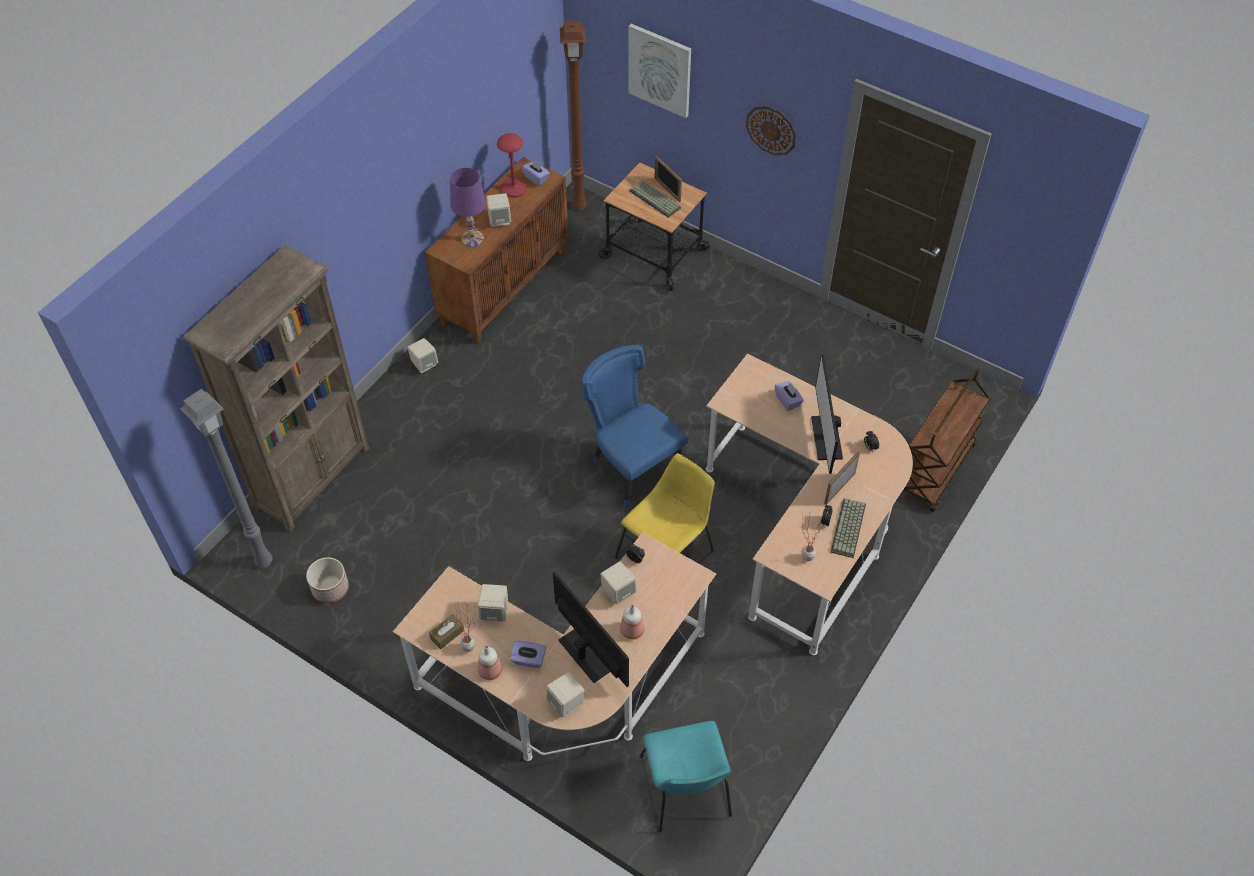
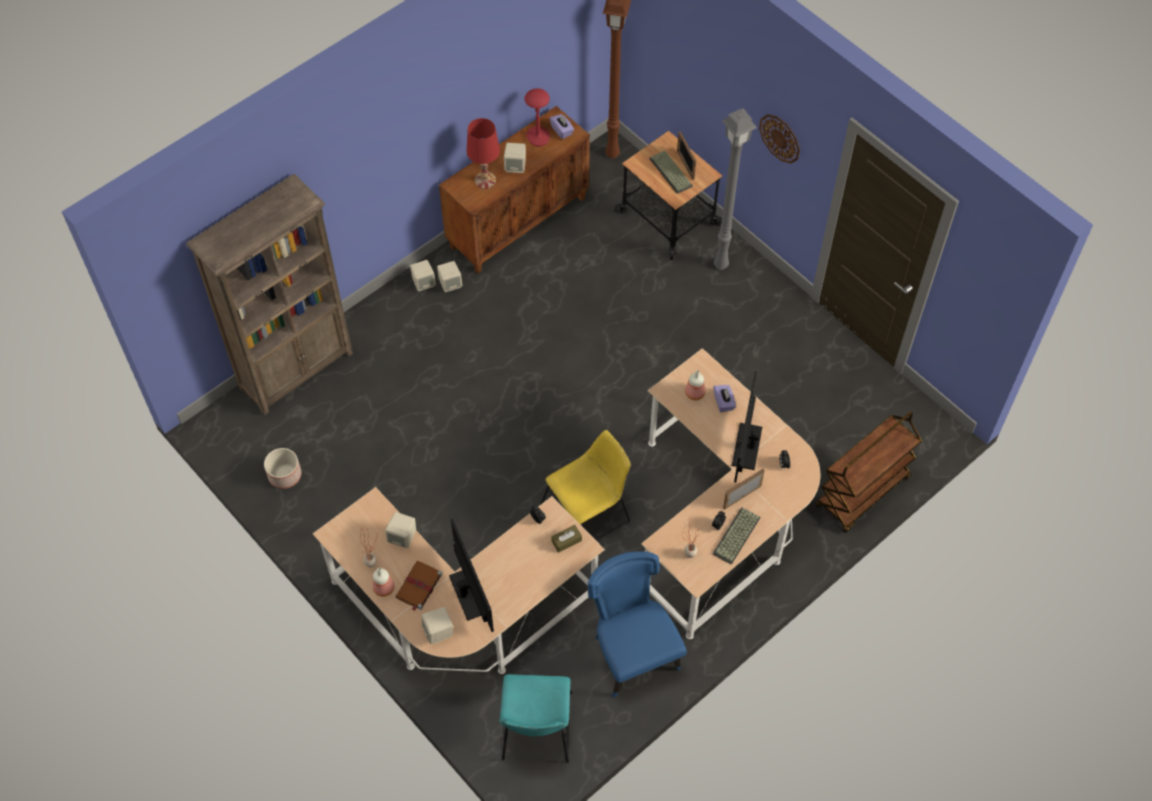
camera: 15 degrees right, 5 degrees up
grey floor lamp [180,389,273,568] -> grey floor lamp moved to [714,108,757,270]
brown tissue box [429,614,464,649] -> brown tissue box moved to [551,525,582,553]
purple table lamp [450,167,486,247] -> red table lamp [467,118,500,189]
purple tissue box [510,641,546,668] -> brown book [395,561,442,612]
blue chair [582,345,688,508] -> blue chair moved to [588,552,687,698]
beige speaker [600,561,637,605] -> beige speaker moved to [437,261,462,292]
bottle [620,604,644,640] -> bottle moved to [685,370,706,400]
picture [629,24,691,118] -> none

